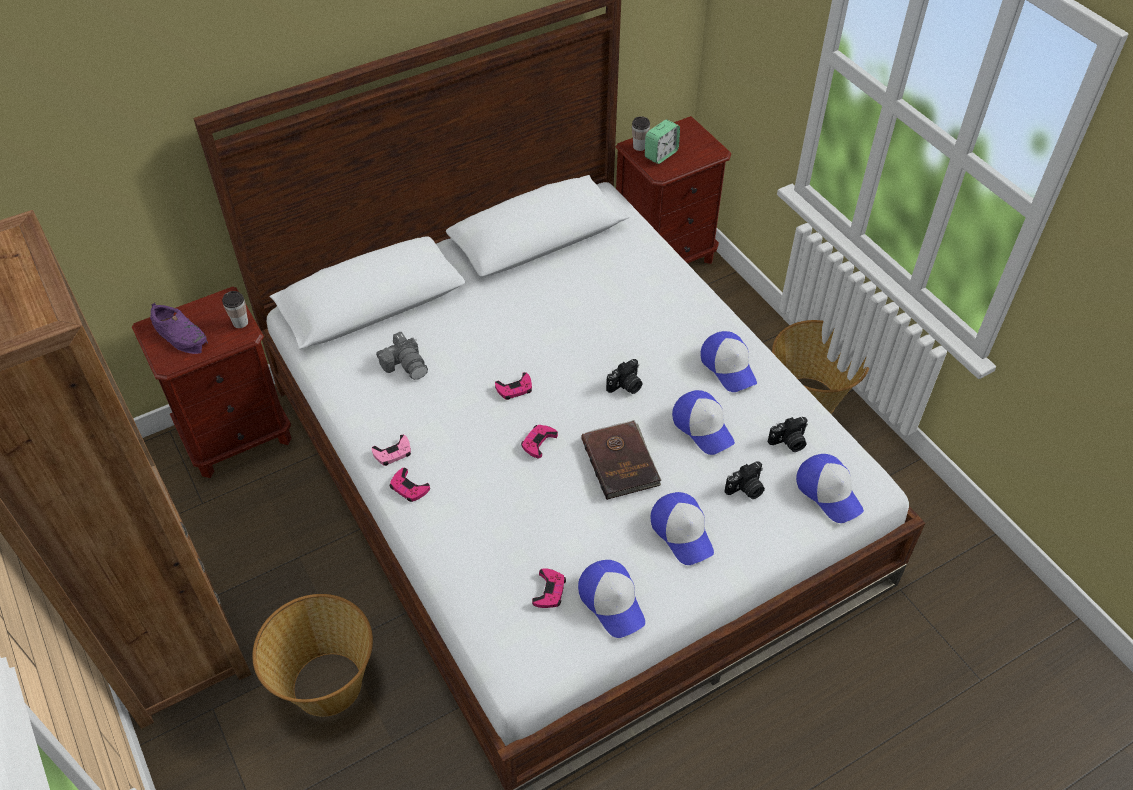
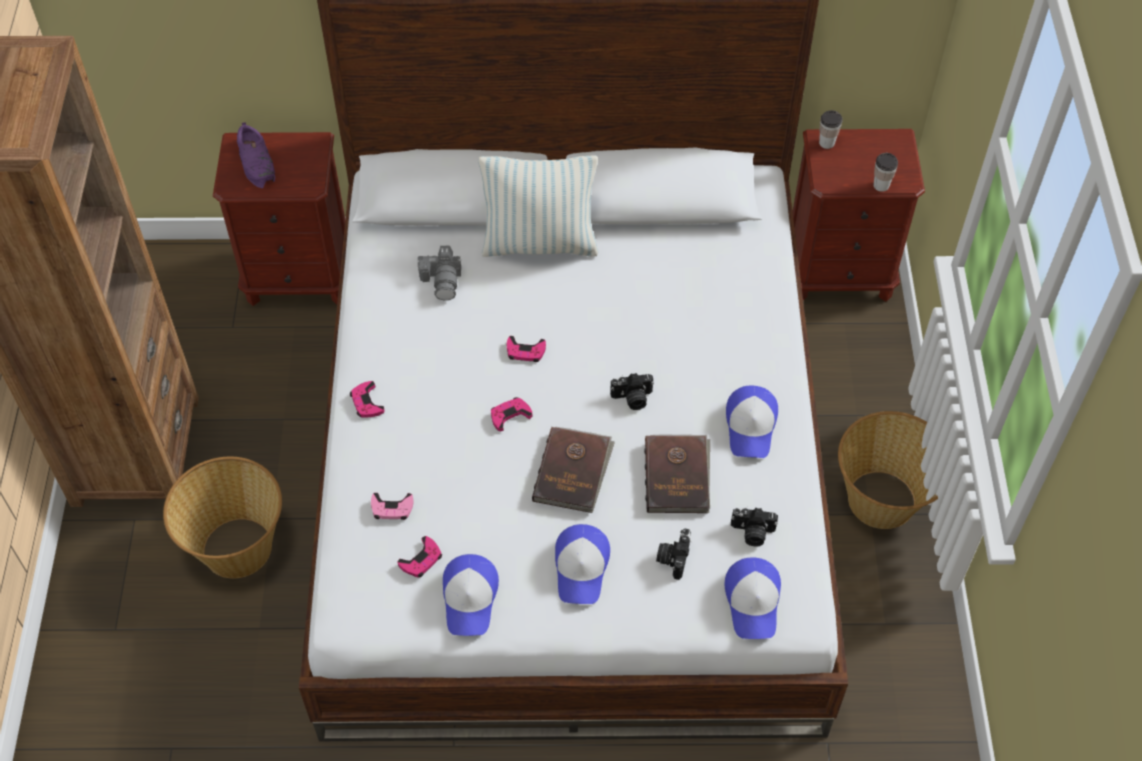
camera: 30 degrees right, 5 degrees up
cup [222,291,248,328] -> cup moved to [873,153,898,192]
pink game controller [372,435,411,466] -> pink game controller moved to [371,493,413,520]
alarm clock [645,120,680,164] -> none
cap [672,390,735,455] -> brown book [644,434,710,513]
camera [724,462,765,499] -> camera turned 105 degrees clockwise [656,528,692,580]
none -> pillow [478,155,598,257]

